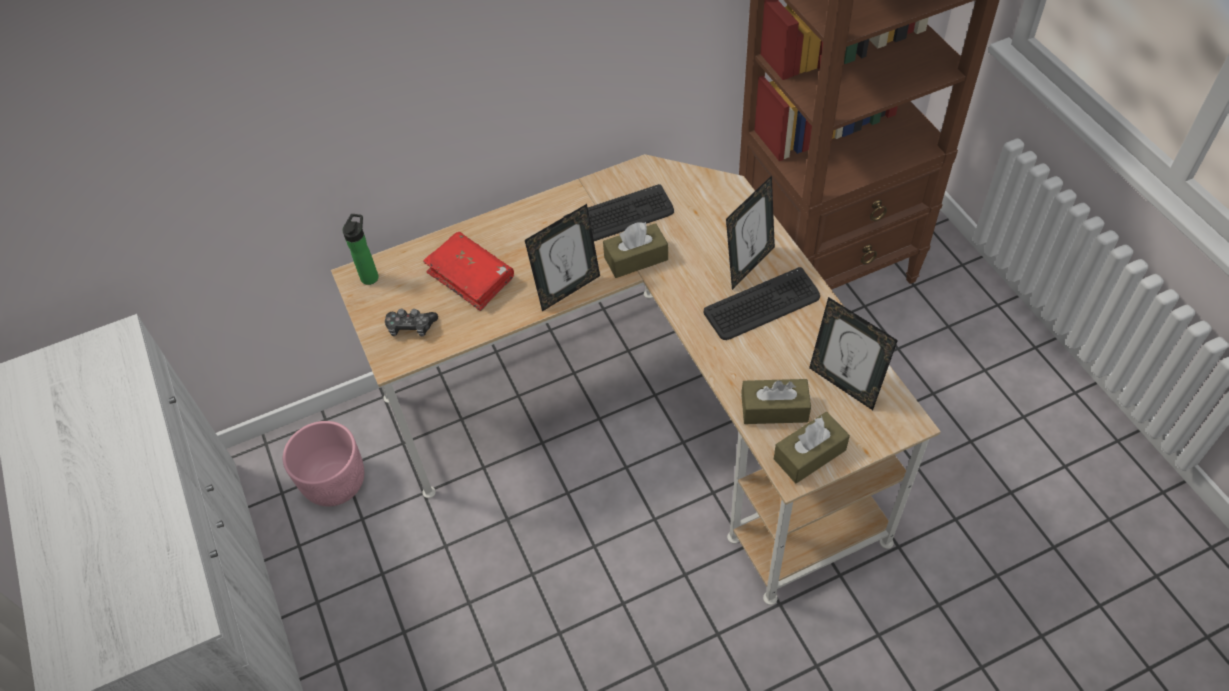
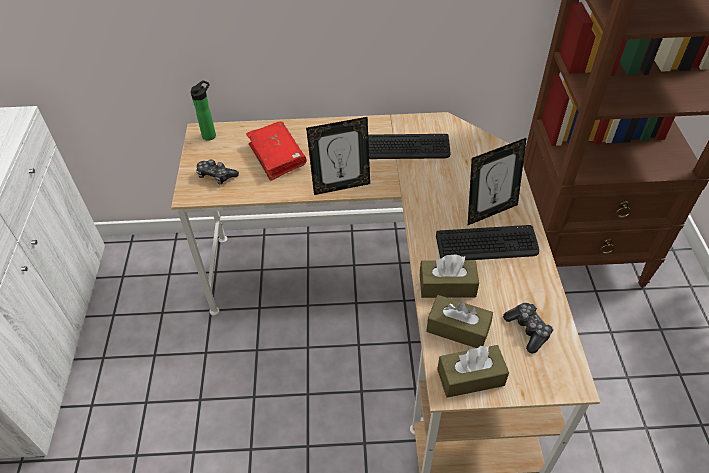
camera: 20 degrees right, 5 degrees down
pink planter [283,421,364,507] -> none
brown tissue box [603,222,668,278] -> brown tissue box moved to [420,254,479,298]
picture frame [809,297,898,410] -> game controller [503,303,554,353]

